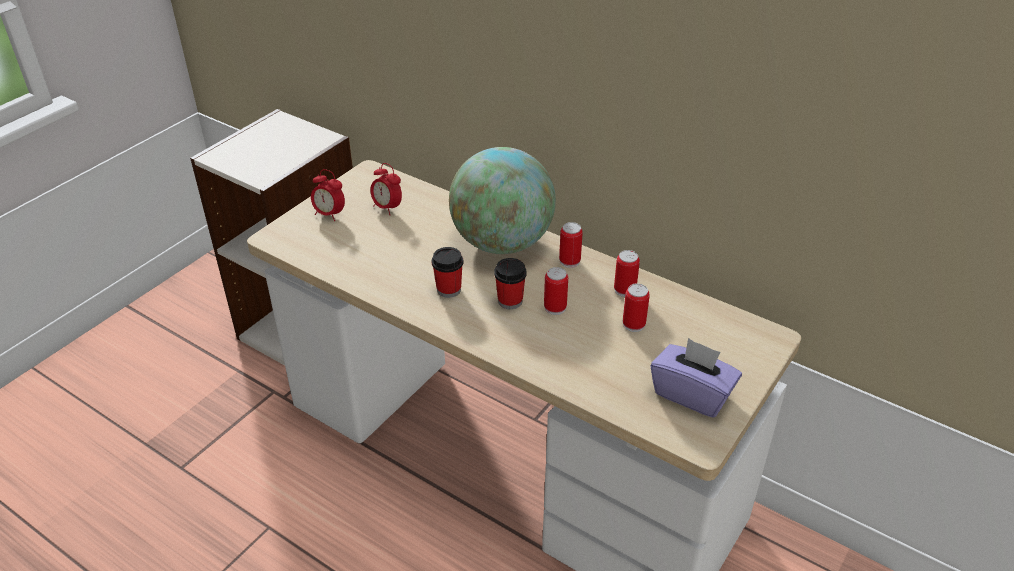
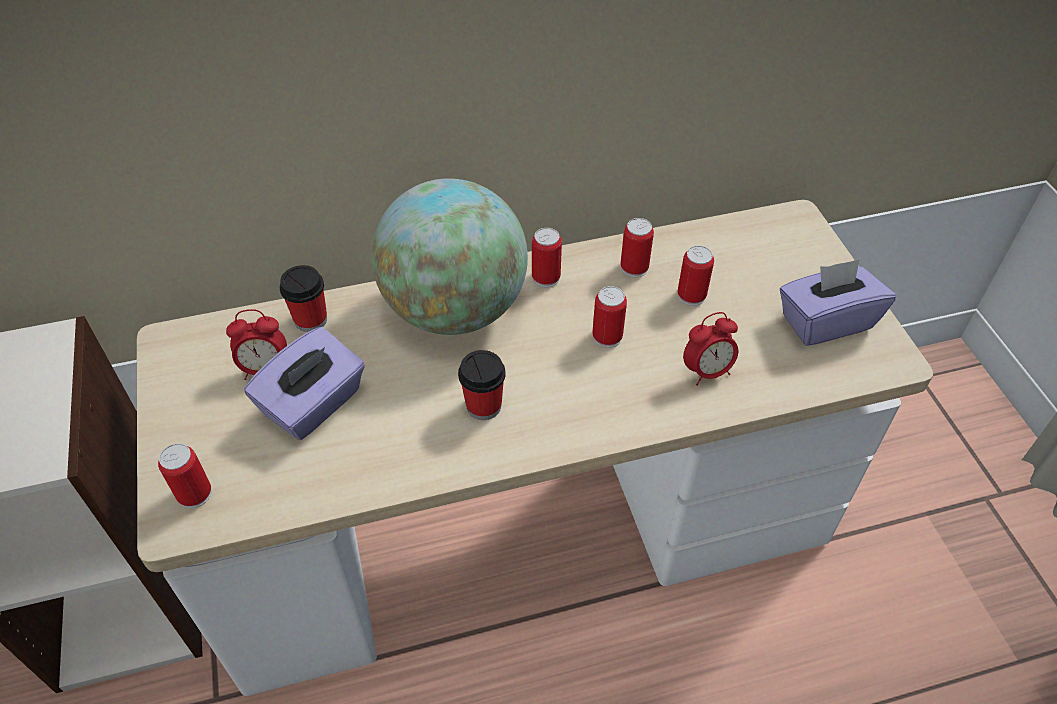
camera: 50 degrees left, 10 degrees up
alarm clock [311,169,345,221] -> alarm clock moved to [683,312,738,386]
cup [494,258,527,309] -> cup moved to [279,265,327,332]
none -> can [158,443,211,508]
none -> purple tissue box [244,327,365,440]

